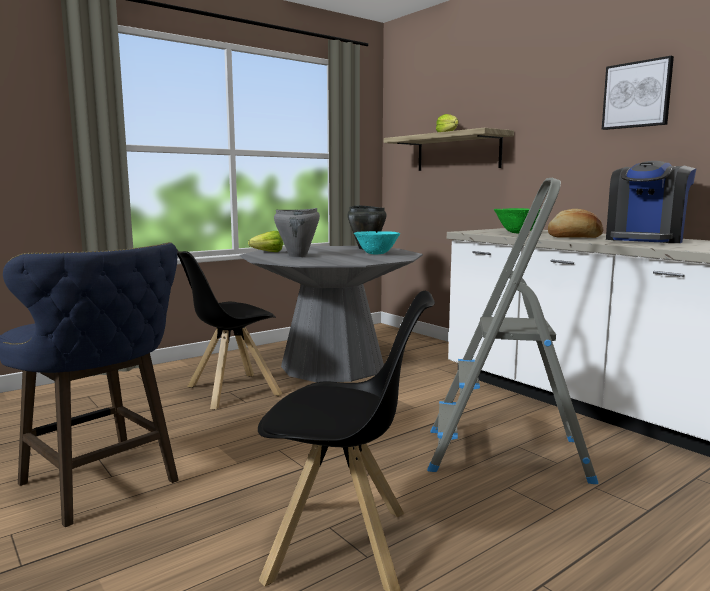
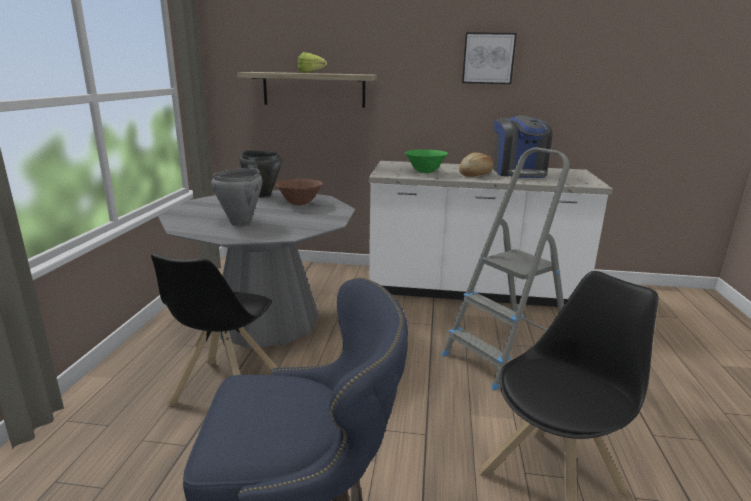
camera: 45 degrees left, 10 degrees up
lettuce [248,231,283,252] -> none
turquoise bowl [354,231,400,255] -> brown bowl [276,179,323,205]

